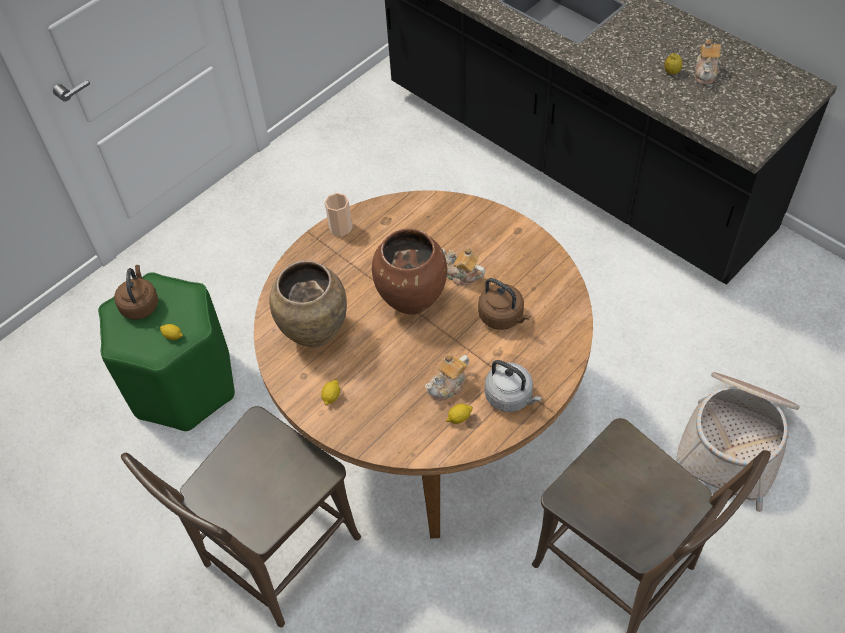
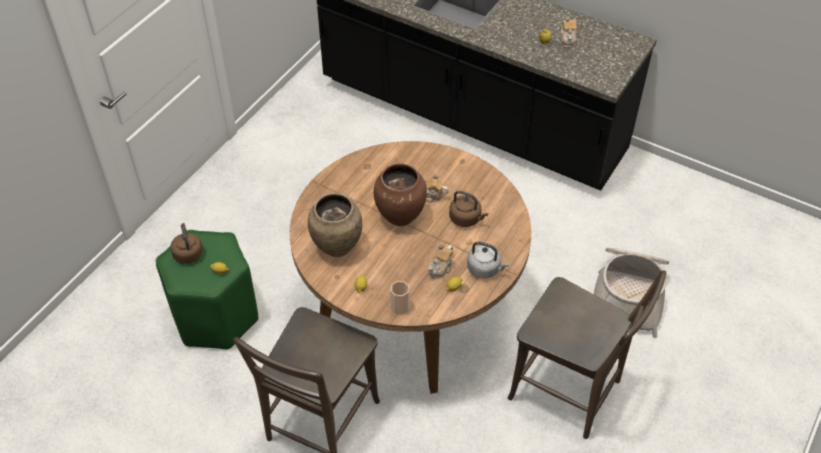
camera: 15 degrees left, 5 degrees down
cup [325,193,353,236] -> cup moved to [390,281,410,315]

